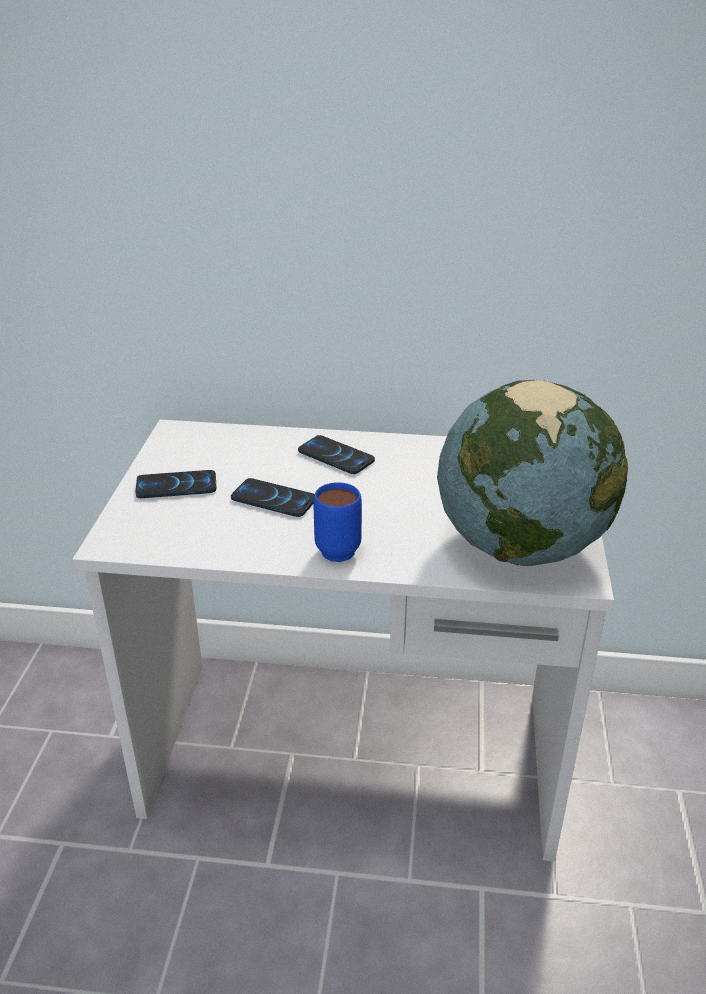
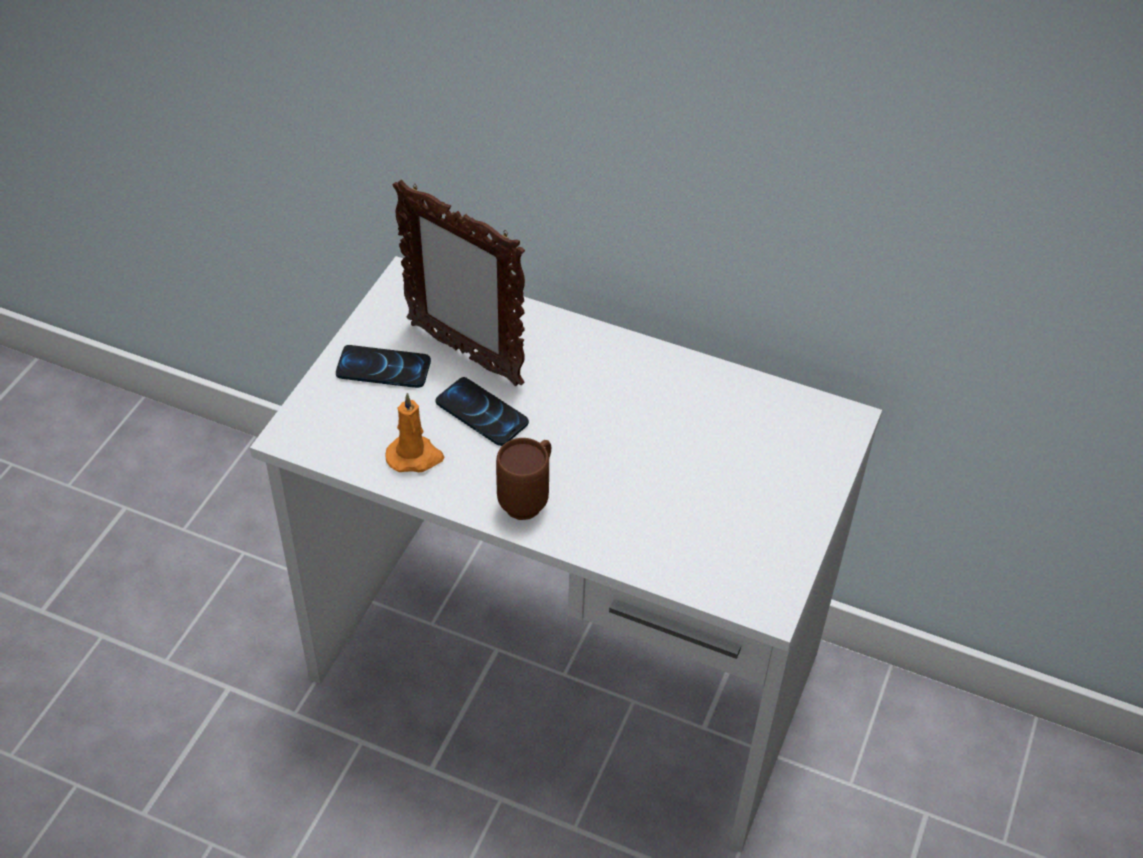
camera: 15 degrees right, 15 degrees up
phone [298,435,375,474] -> none
blue mug [313,482,362,562] -> brown mug [496,438,551,520]
globe [437,380,628,566] -> none
none -> orange candle [386,393,444,472]
none -> picture frame [393,179,525,386]

